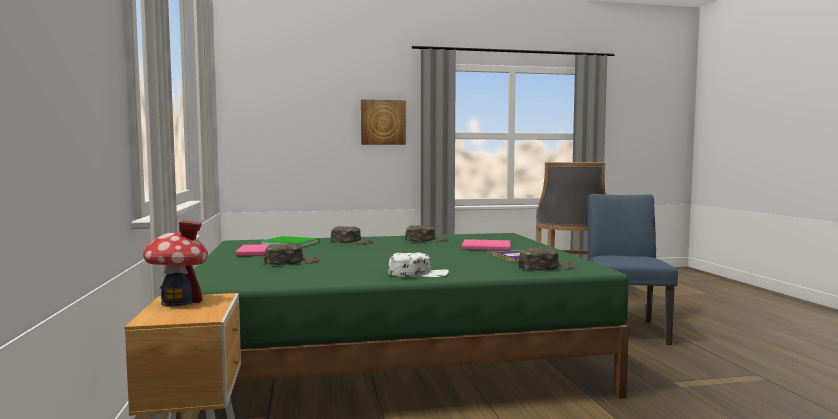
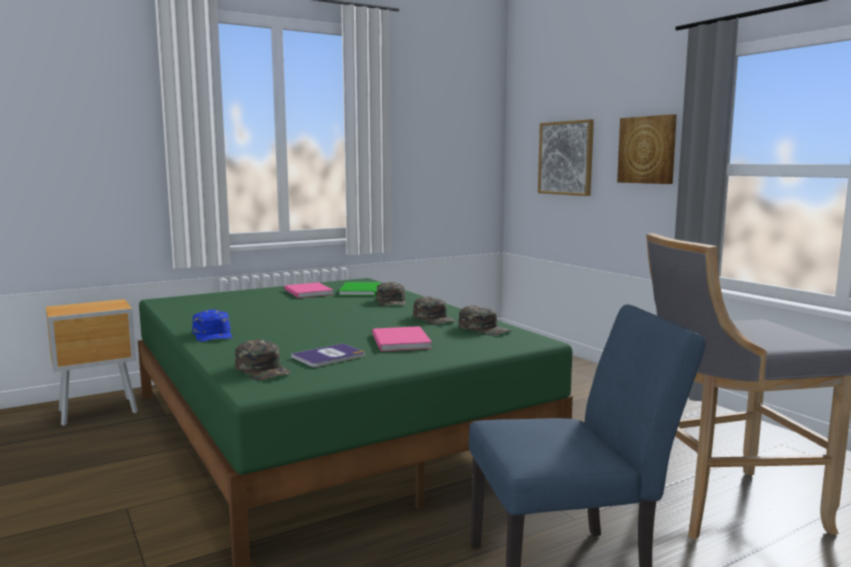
camera: 70 degrees right, 5 degrees up
toy house [143,220,208,306] -> none
green cap [264,243,320,265] -> green cap moved to [458,305,512,335]
white cap [388,252,449,277] -> blue cap [192,310,232,342]
none -> picture [538,119,594,196]

